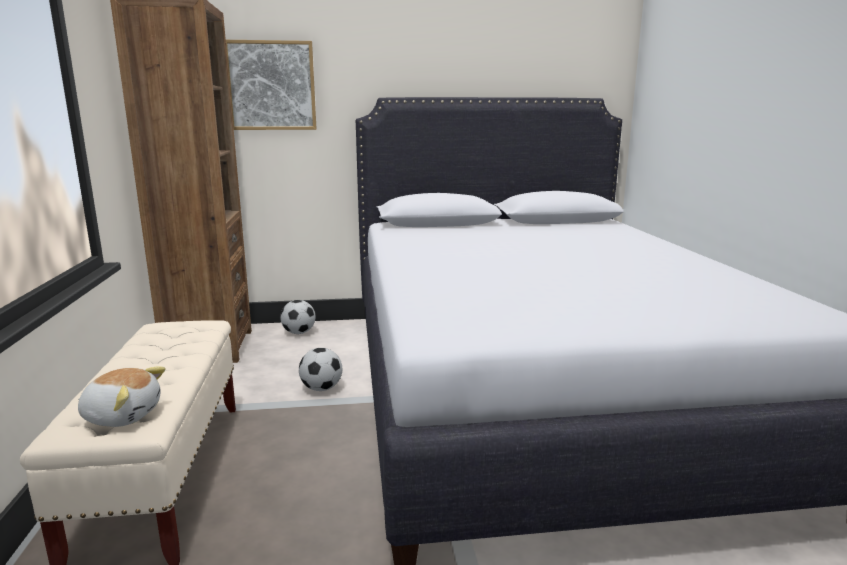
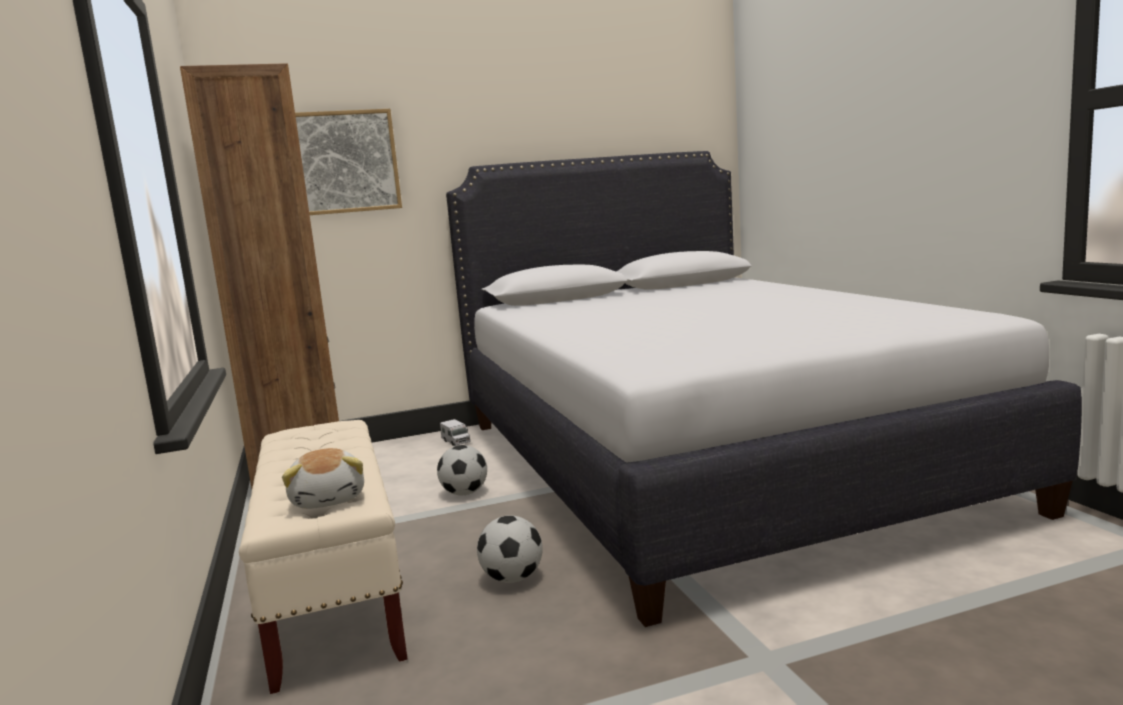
camera: 10 degrees left, 5 degrees down
plush toy [78,366,166,427] -> plush toy turned 75 degrees clockwise [282,448,364,509]
football [280,300,316,334] -> football moved to [477,515,543,583]
none -> toy truck [440,419,471,446]

